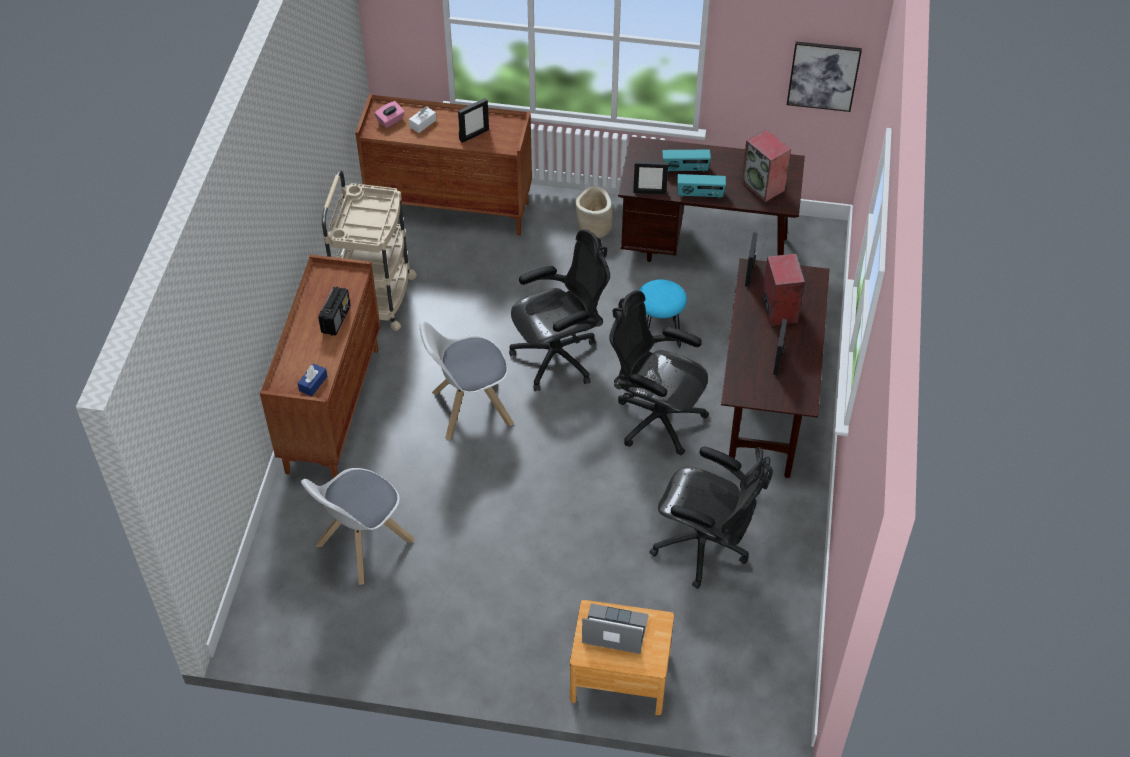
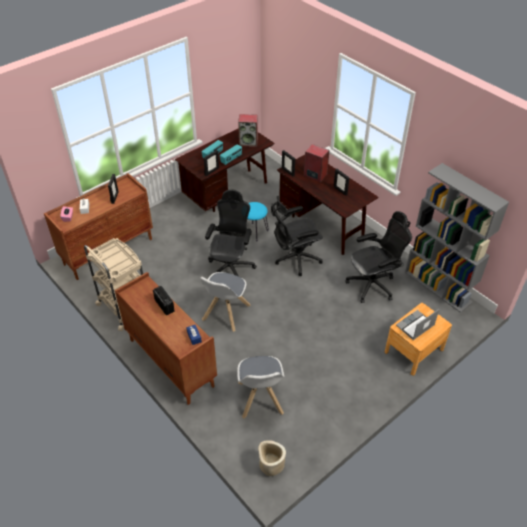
camera: 50 degrees left, 5 degrees down
beige planter [575,186,613,238] -> beige planter moved to [258,440,286,476]
picture [787,41,862,112] -> none
none -> grey bookcase [405,163,509,313]

